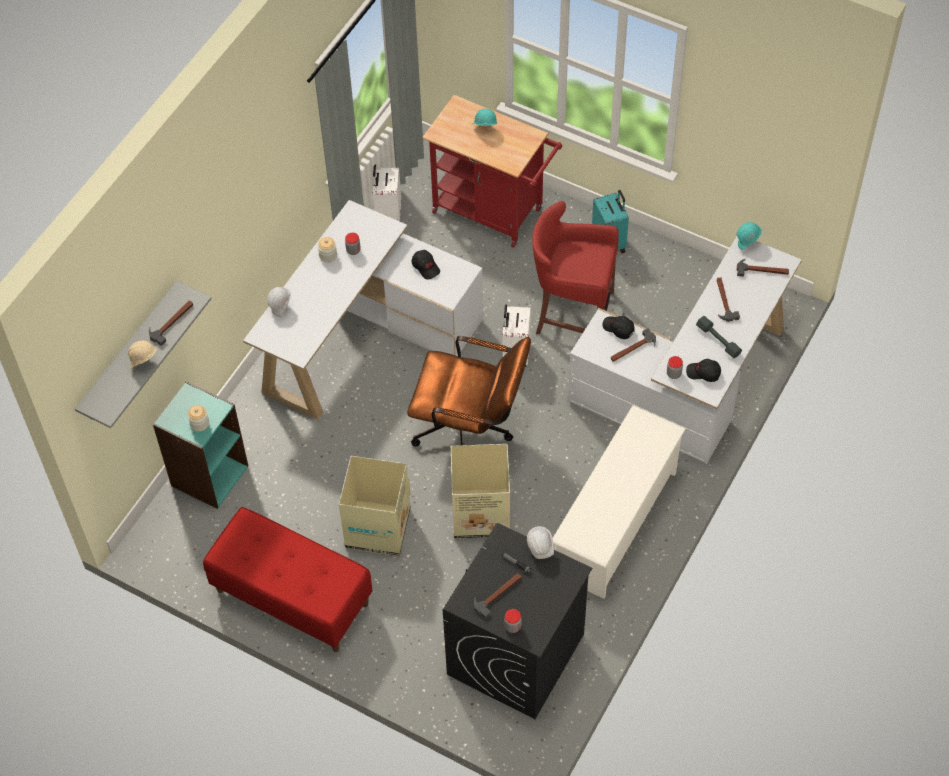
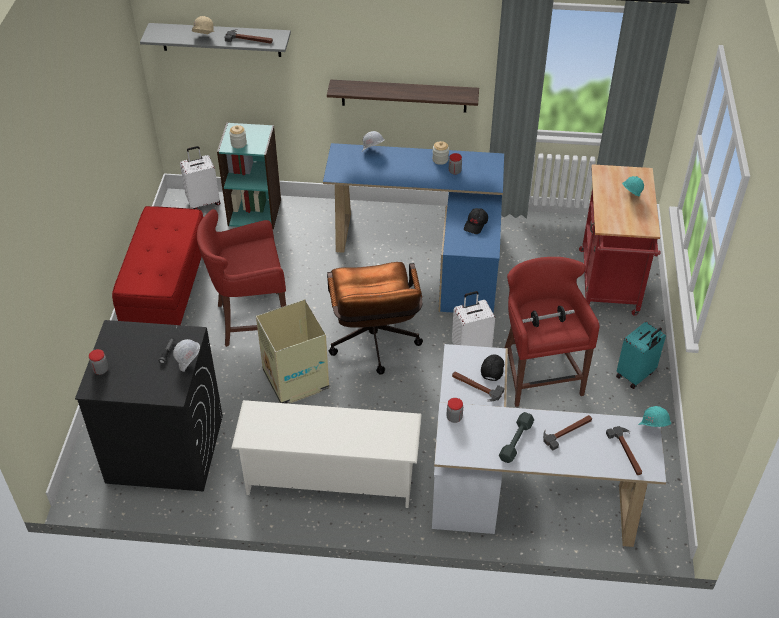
camera: 65 degrees right, 10 degrees down
white desk [243,200,483,420] -> blue desk [323,143,504,314]
cardboard box [339,456,411,556] -> red stool [197,209,286,347]
white suitcase [373,164,401,221] -> white suitcase moved to [180,146,220,209]
hammer [474,573,521,619] -> none
black cap [686,359,721,382] -> none
none -> shelf [327,80,479,113]
none -> dumbbell [522,306,575,327]

